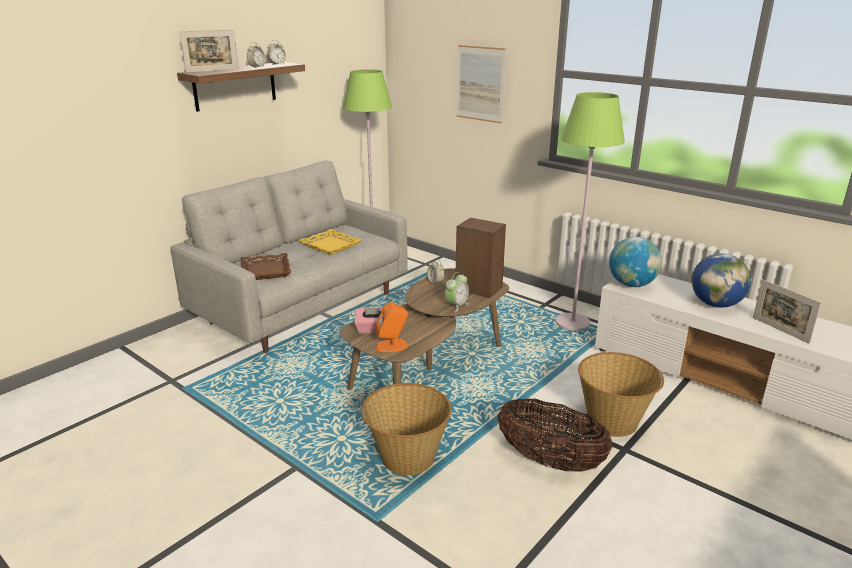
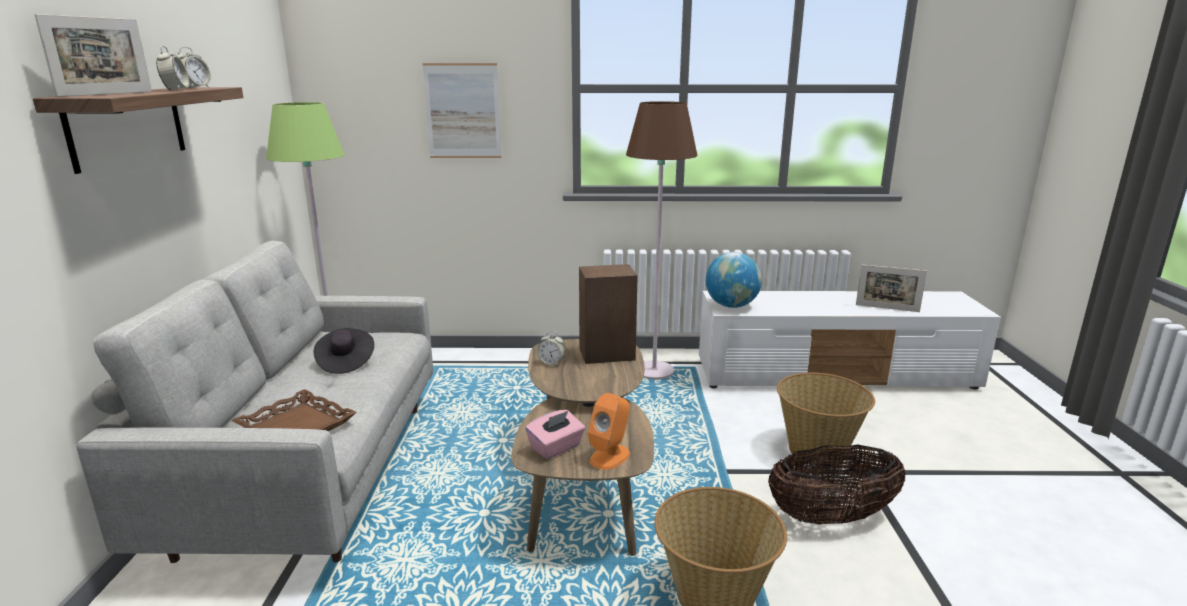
camera: 40 degrees left, 5 degrees down
yellow tray [299,229,362,255] -> black hat [314,328,374,374]
alarm clock [445,272,469,312] -> none
green floor lamp [556,92,625,331] -> brown floor lamp [626,101,698,380]
globe [692,253,751,308] -> none

